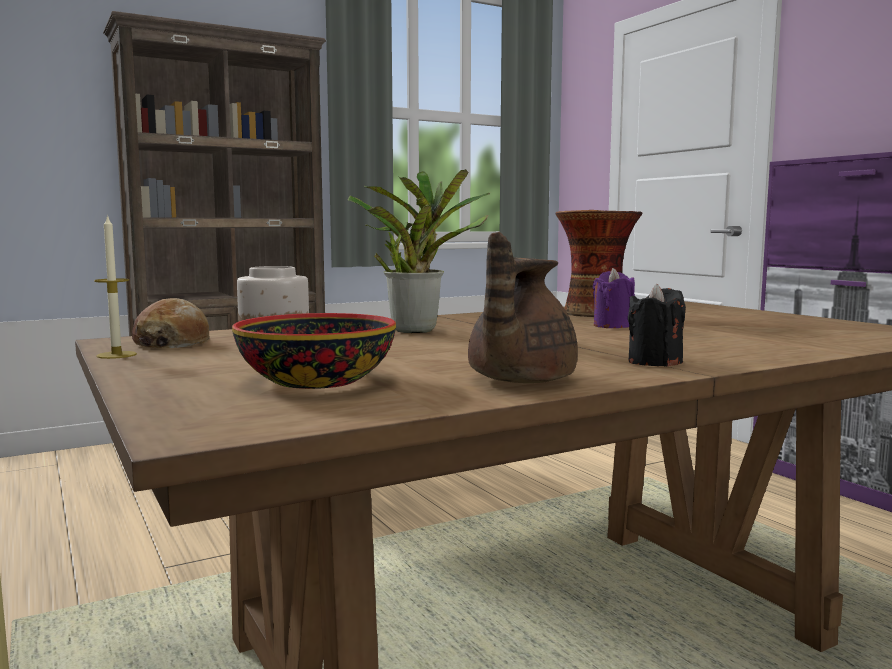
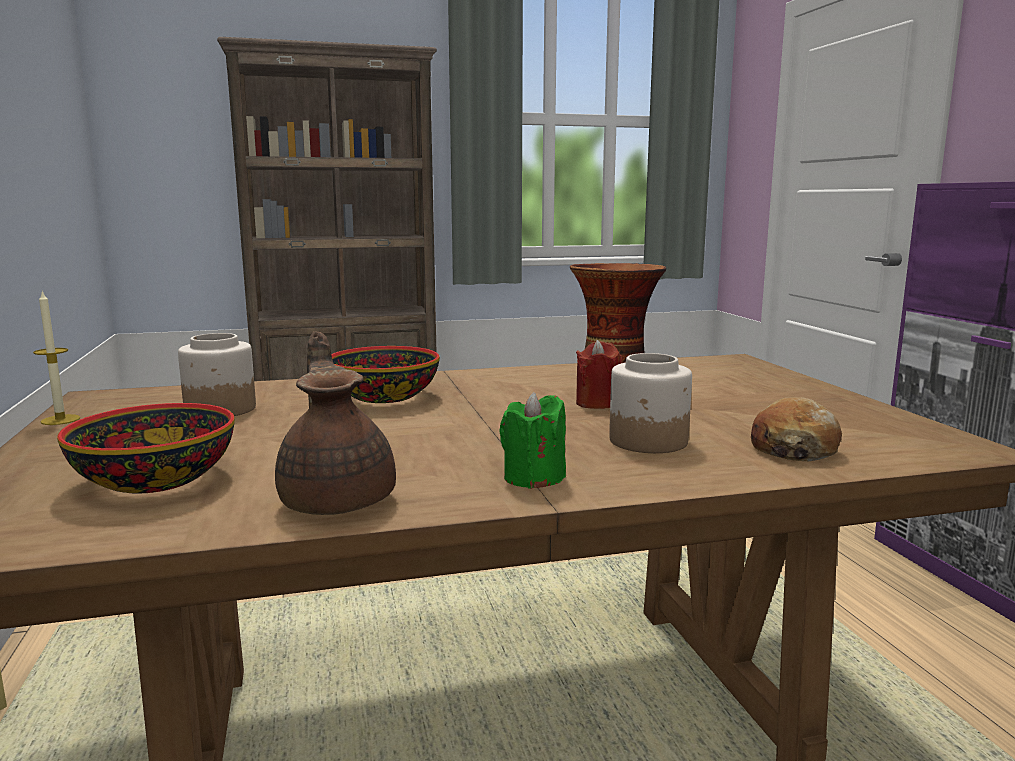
camera: 15 degrees right, 5 degrees up
bread [132,298,210,348] -> bread moved to [751,397,842,461]
potted plant [348,169,491,333] -> bowl [331,346,440,403]
brown teapot [468,232,578,383] -> brown teapot turned 120 degrees clockwise [275,331,396,515]
purple candle [593,268,635,328] -> red candle [576,340,622,409]
black candle [628,284,686,366] -> green candle [499,392,566,489]
none -> jar [609,353,692,453]

